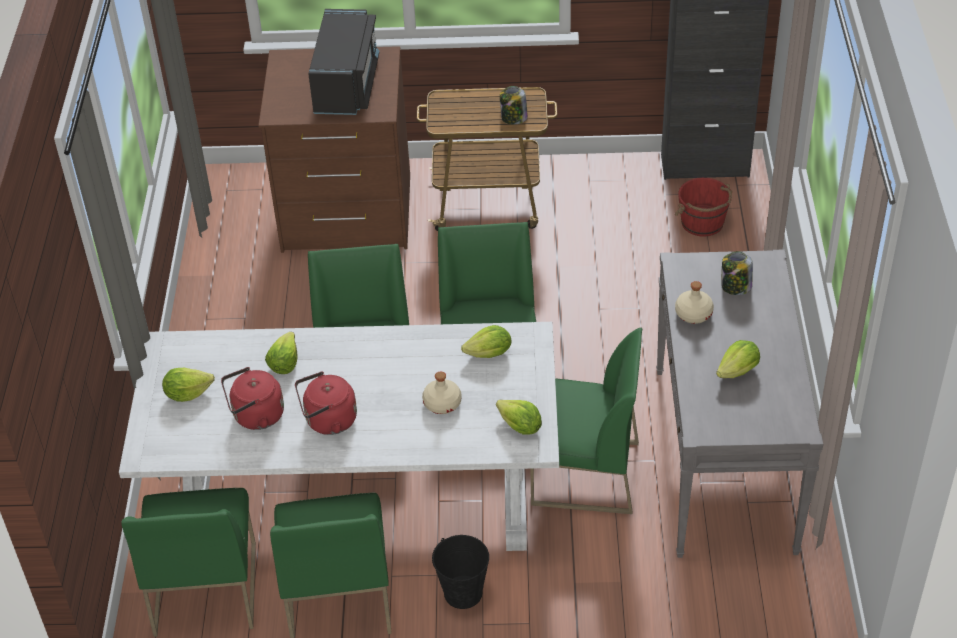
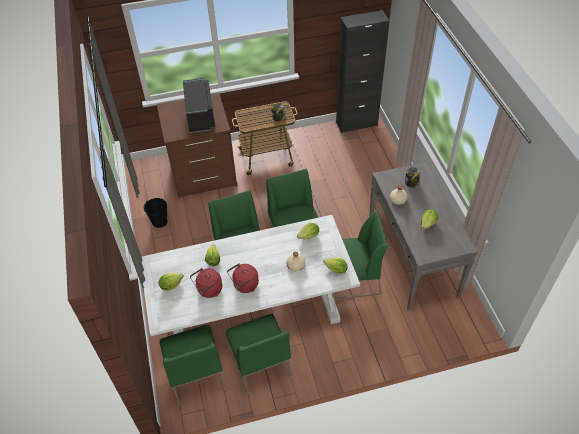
camera: 15 degrees left, 5 degrees up
black bucket [432,535,489,609] -> black bucket moved to [144,198,168,228]
red bucket [675,178,732,236] -> none

